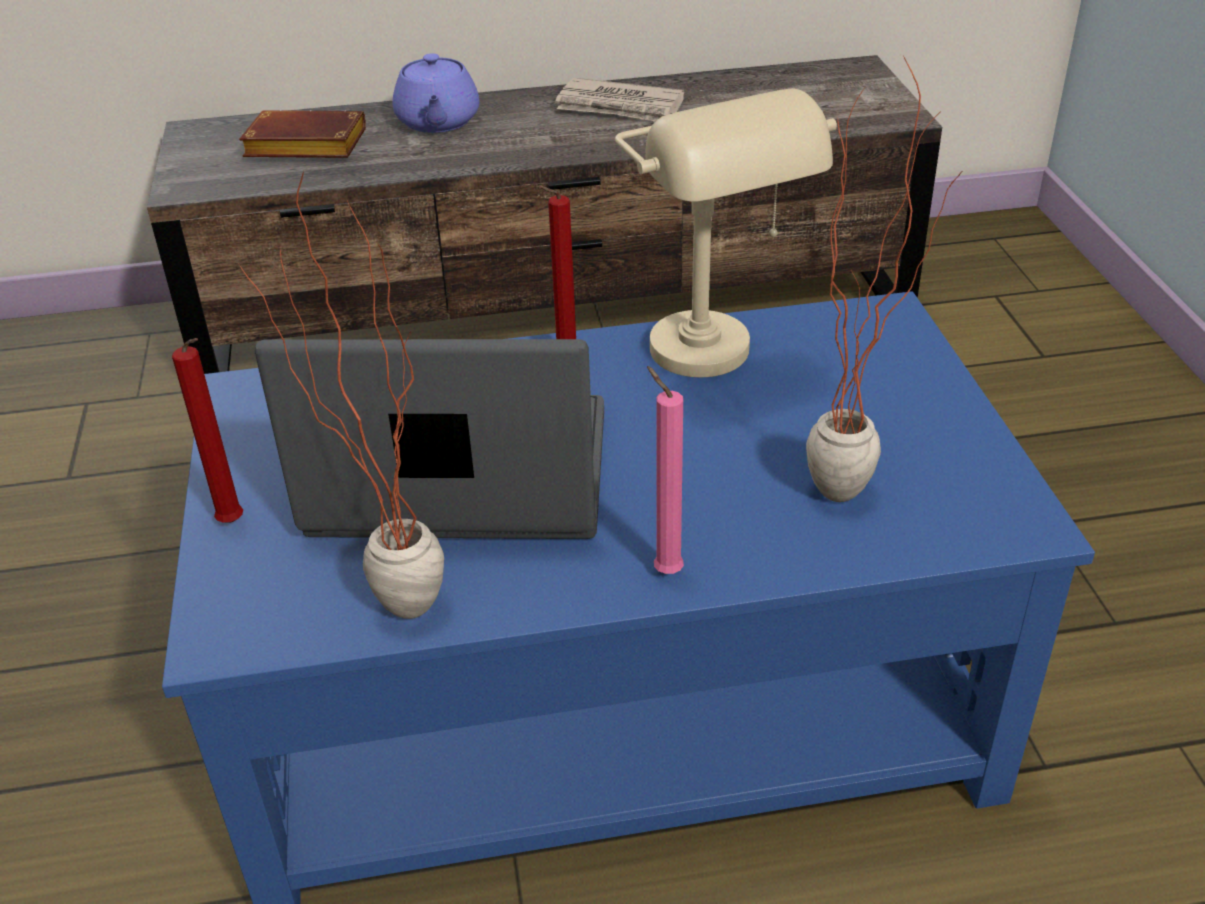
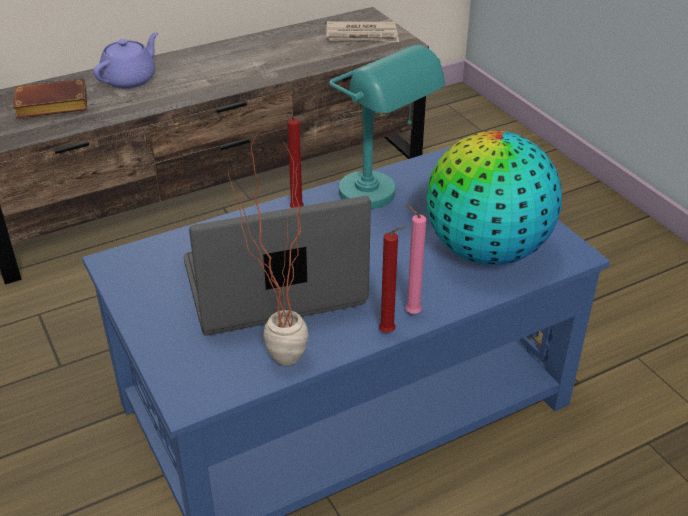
camera: 20 degrees left, 0 degrees up
red candle [172,338,243,523] -> red candle moved to [379,226,407,333]
purple teapot [392,53,479,133] -> purple teapot turned 120 degrees counterclockwise [93,32,158,89]
newspaper [555,78,684,122] -> newspaper moved to [326,21,399,42]
beige table lamp [615,88,837,378] -> turquoise table lamp [329,45,445,209]
potted plant [806,57,963,502] -> globe [426,131,562,265]

